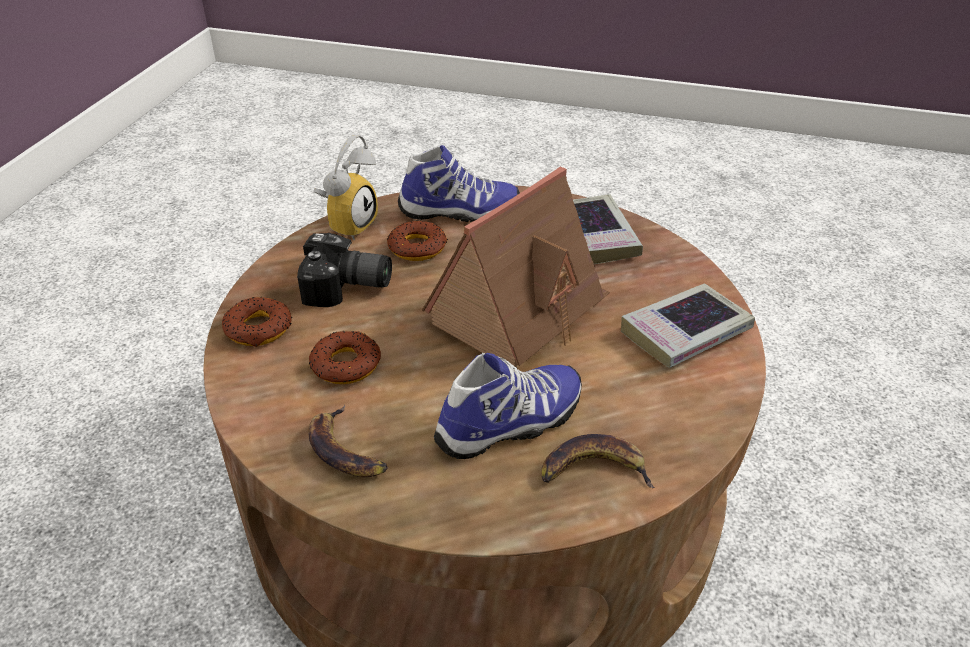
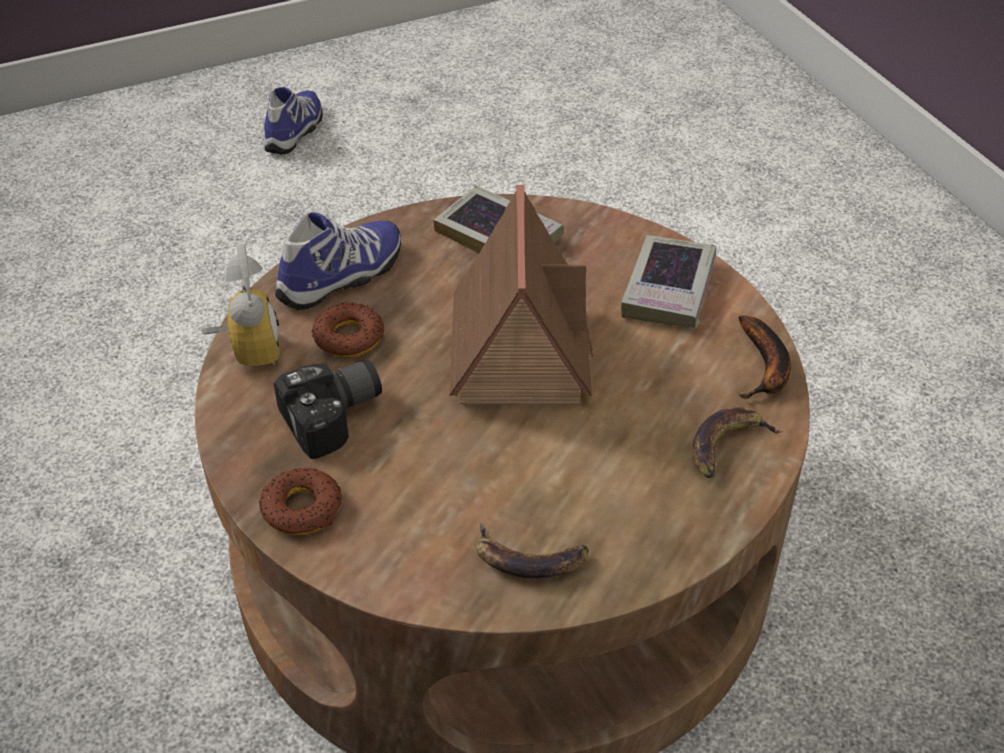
camera: 40 degrees left, 5 degrees up
donut [309,331,381,384] -> none
shoe [434,353,582,459] -> shoe moved to [264,87,323,154]
none -> banana [739,316,791,399]

